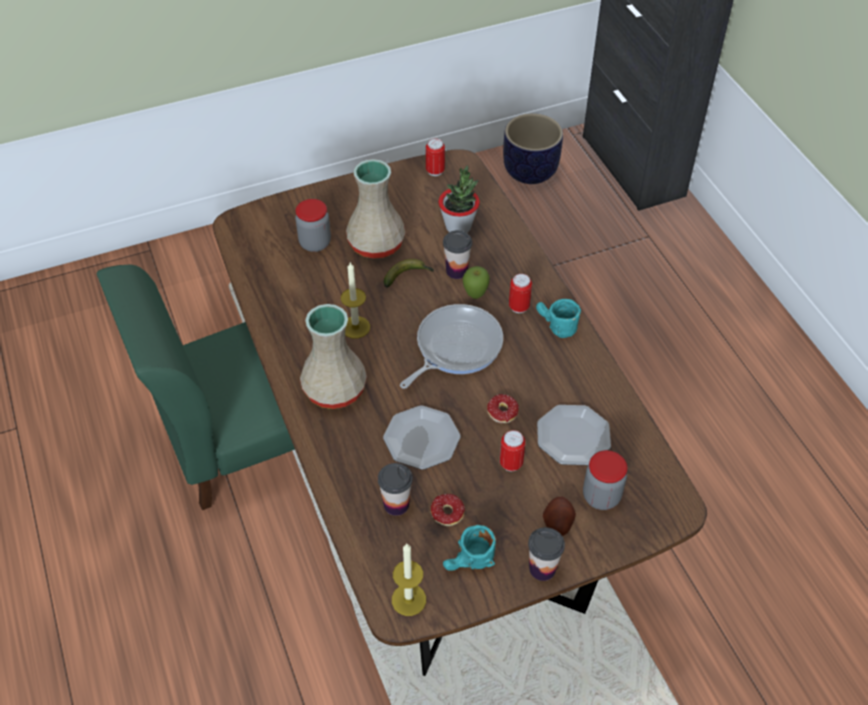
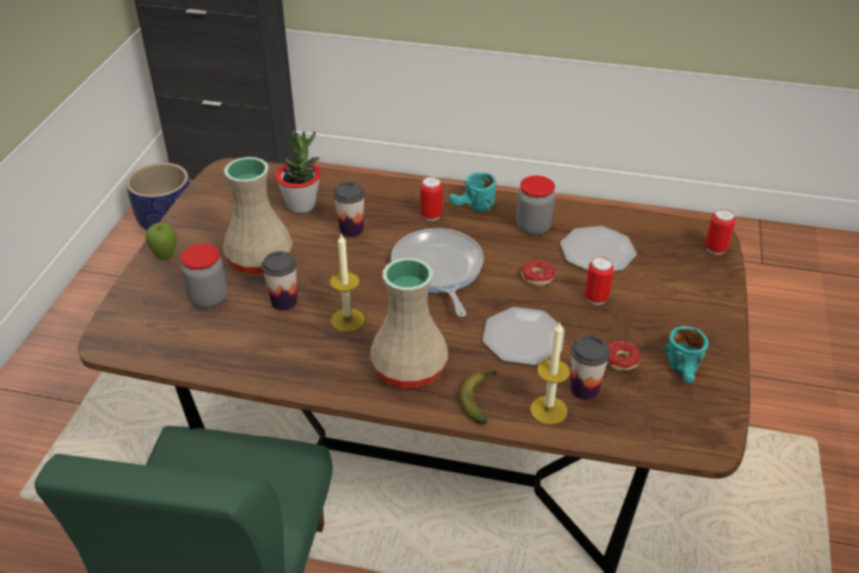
camera: 55 degrees left, 10 degrees down
banana [384,259,434,288] -> banana moved to [459,370,497,424]
candle [392,544,426,616] -> candle moved to [530,321,570,425]
can [426,138,445,176] -> can moved to [705,209,736,255]
apple [463,266,490,299] -> apple moved to [145,222,177,260]
cup [528,527,565,581] -> cup moved to [262,251,297,311]
potato [543,497,576,536] -> none
jar [583,450,627,510] -> jar moved to [516,176,555,235]

